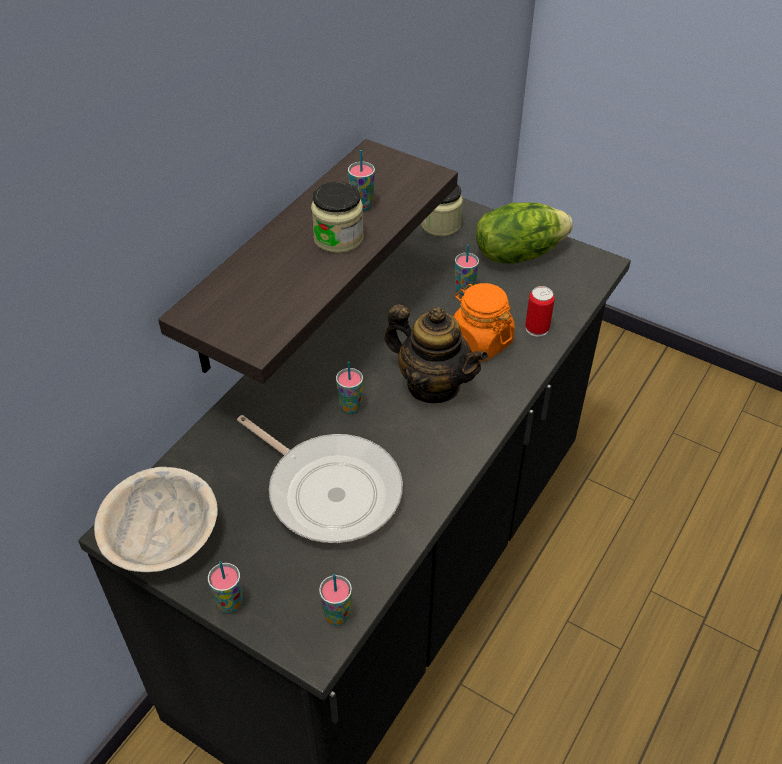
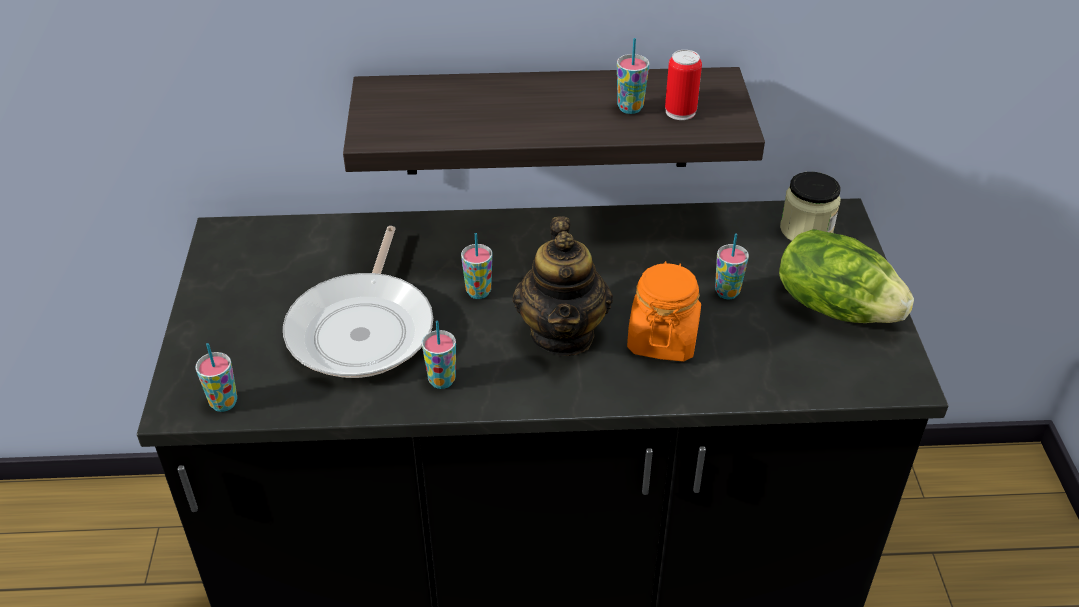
camera: 55 degrees right, 5 degrees down
beige bowl [94,467,218,572] -> none
cup [208,561,243,613] -> cup moved to [422,321,456,389]
jar [311,182,364,253] -> none
can [525,286,555,337] -> can moved to [665,50,702,120]

